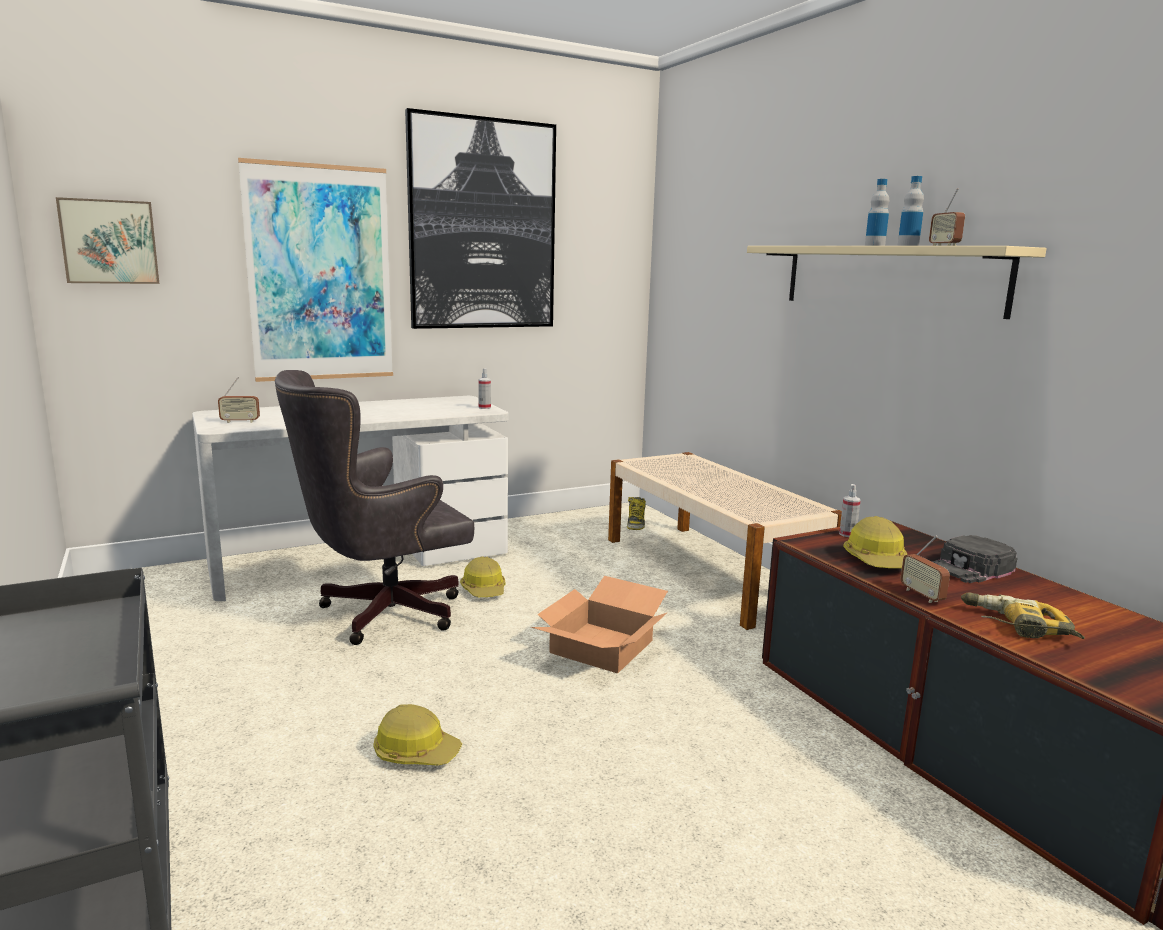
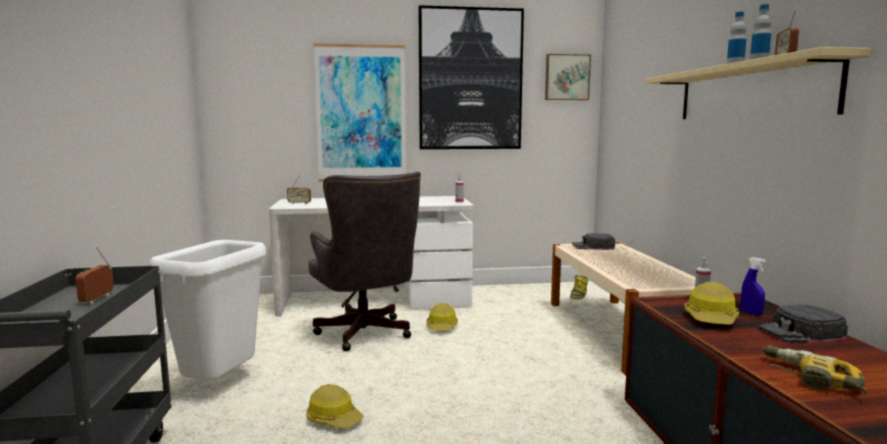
camera: 20 degrees right, 5 degrees down
picture [56,197,159,284] -> picture moved to [545,54,591,100]
grey office chair [275,370,474,645] -> grey office chair turned 105 degrees counterclockwise [309,172,421,351]
cardboard box [531,576,668,673] -> none
radio [900,535,950,603] -> radio moved to [75,246,113,304]
none -> white trash can [149,240,266,386]
none -> black cap [572,233,615,250]
none -> blue spray bottle [740,257,766,316]

